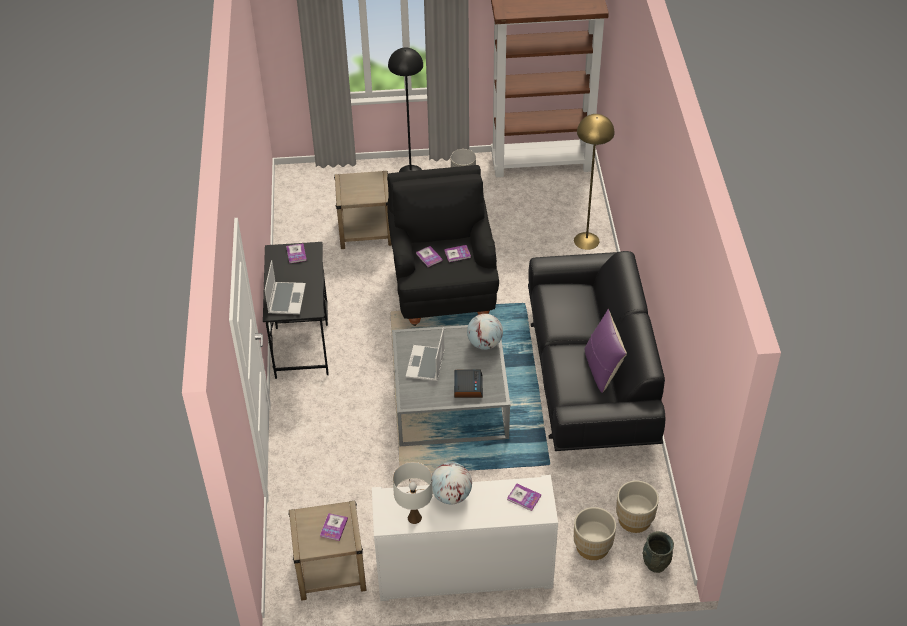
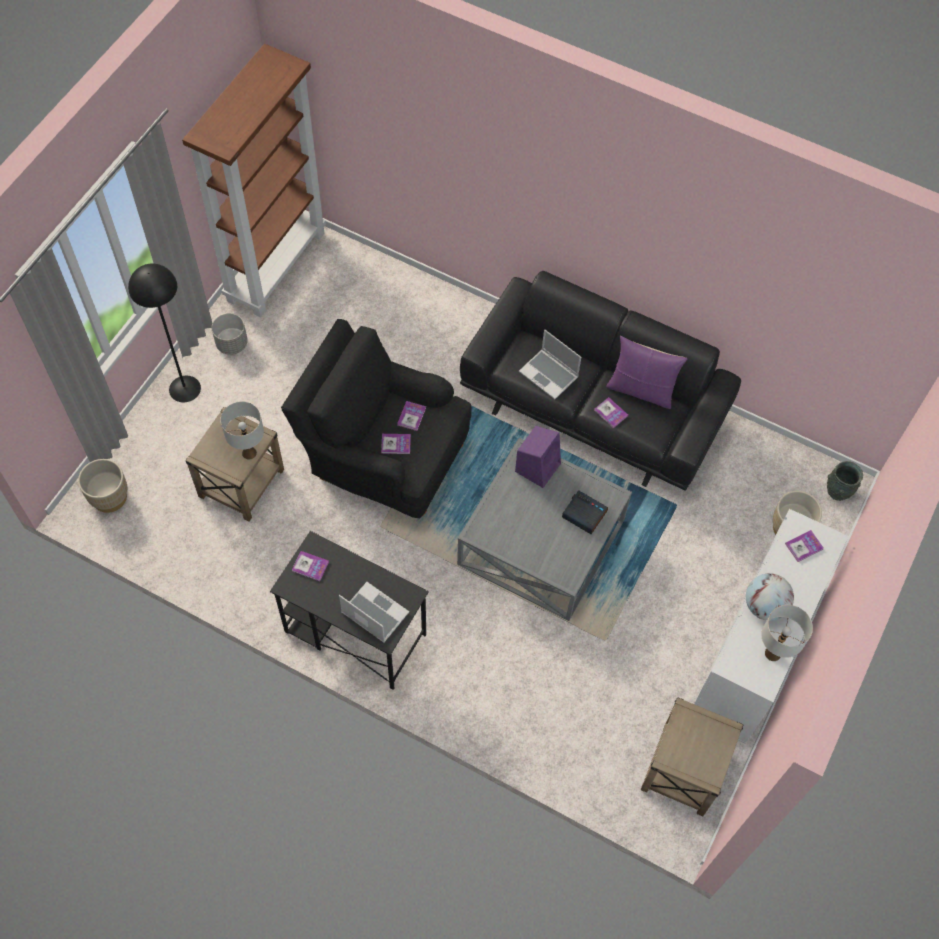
camera: 60 degrees left, 15 degrees up
book [320,513,348,541] -> book moved to [594,397,628,428]
laptop [406,327,445,381] -> laptop moved to [519,329,581,399]
globe [467,314,503,350] -> purple speaker [515,426,561,488]
yellow floor lamp [574,114,614,250] -> none
beige planter [616,481,659,533] -> beige planter moved to [78,459,128,513]
none -> white table lamp [220,401,264,460]

